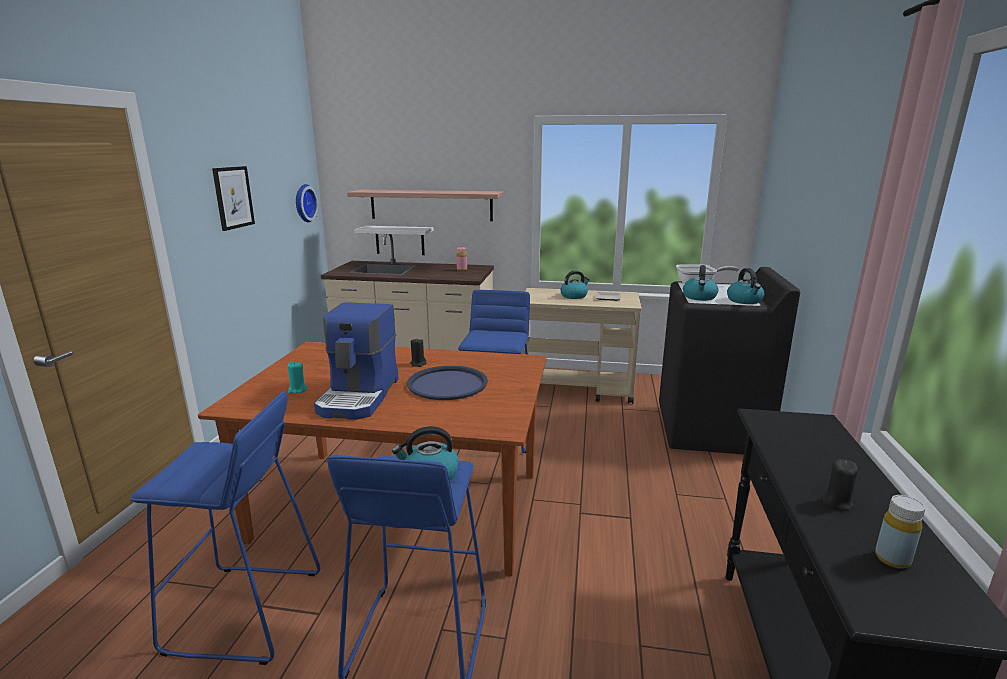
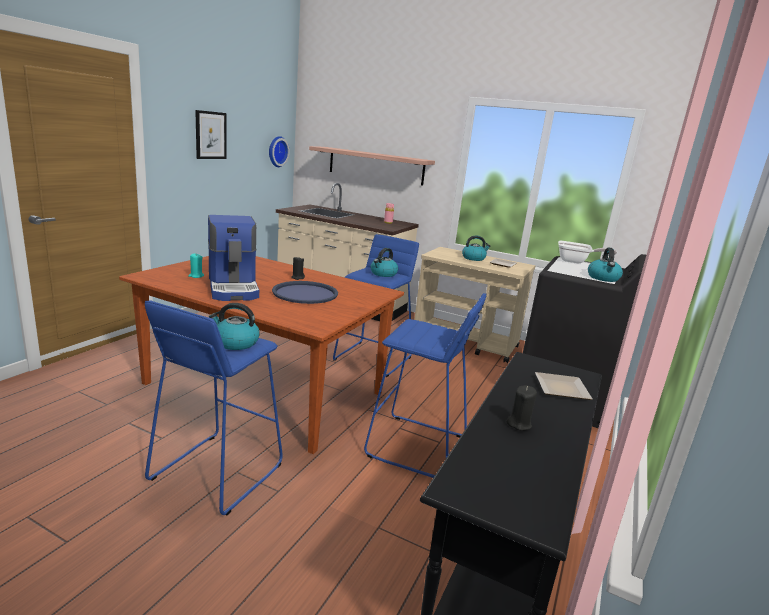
camera: 15 degrees right, 0 degrees up
blue stool [130,391,320,665] -> blue stool moved to [364,293,486,478]
coffee machine [314,302,399,420] -> coffee machine turned 45 degrees counterclockwise [208,215,259,301]
white shelf [354,226,434,255] -> none
kettle [683,265,718,301] -> kettle moved to [371,248,398,277]
yellow bottle [875,495,925,569] -> none
none -> plate [535,372,592,400]

